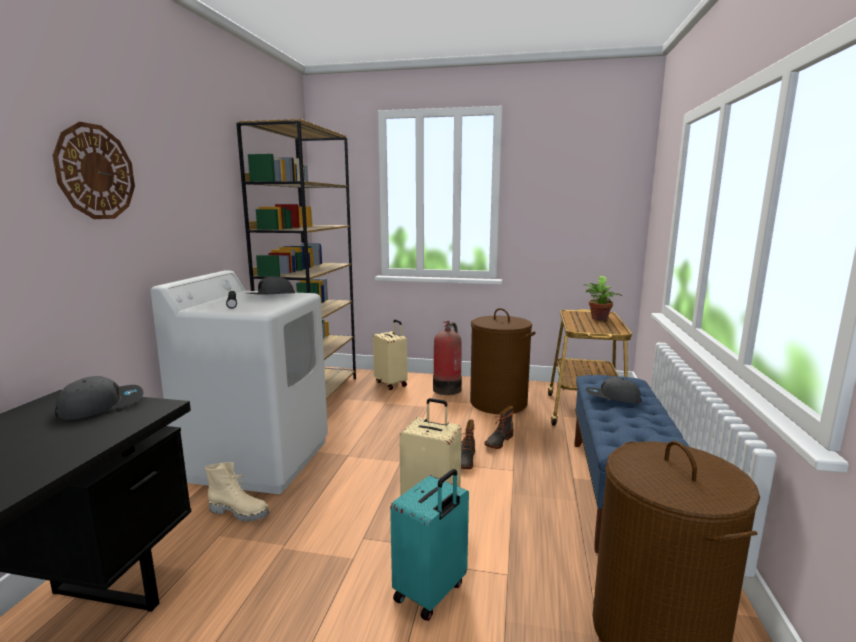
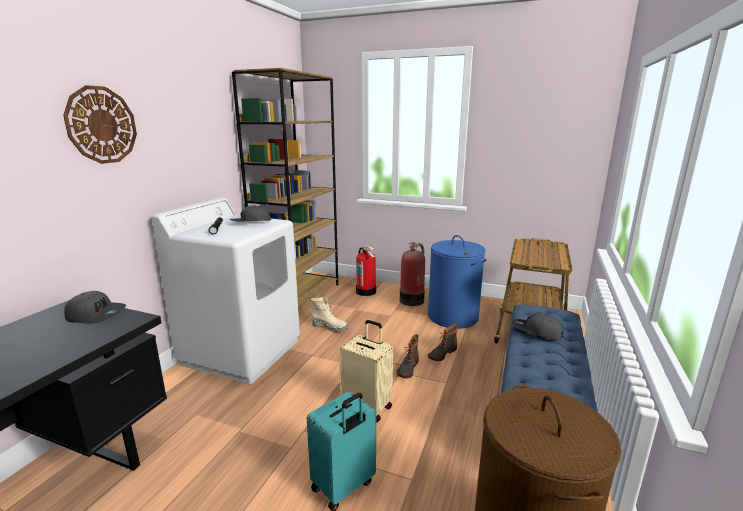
camera: 10 degrees right, 5 degrees up
grey cap [55,376,144,420] -> grey cap turned 45 degrees clockwise [64,291,126,323]
beige boot [205,462,269,522] -> beige boot moved to [311,297,348,332]
beige suitcase [373,319,407,390] -> fire extinguisher [356,246,376,296]
brown laundry basket [470,308,536,414] -> blue laundry basket [428,235,487,329]
potted plant [584,276,622,321] -> none

